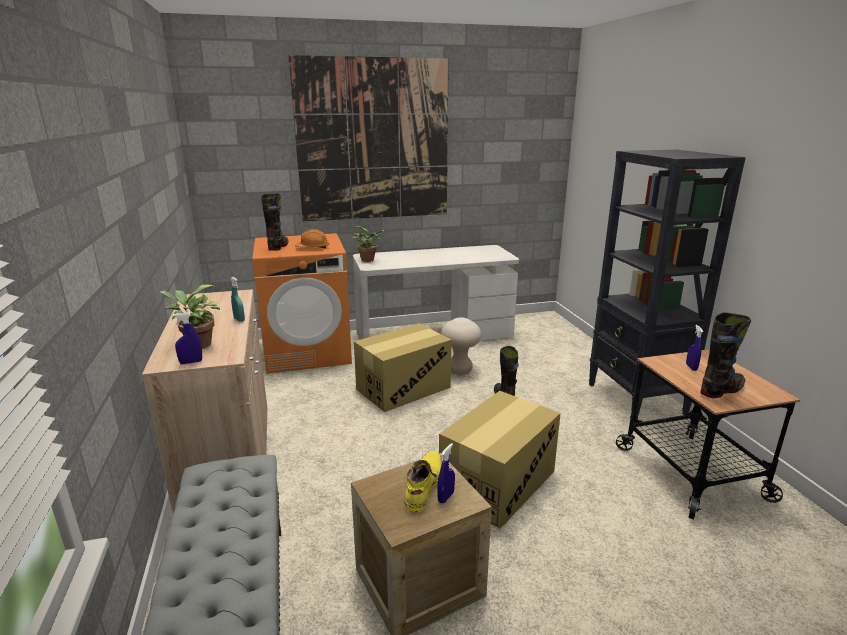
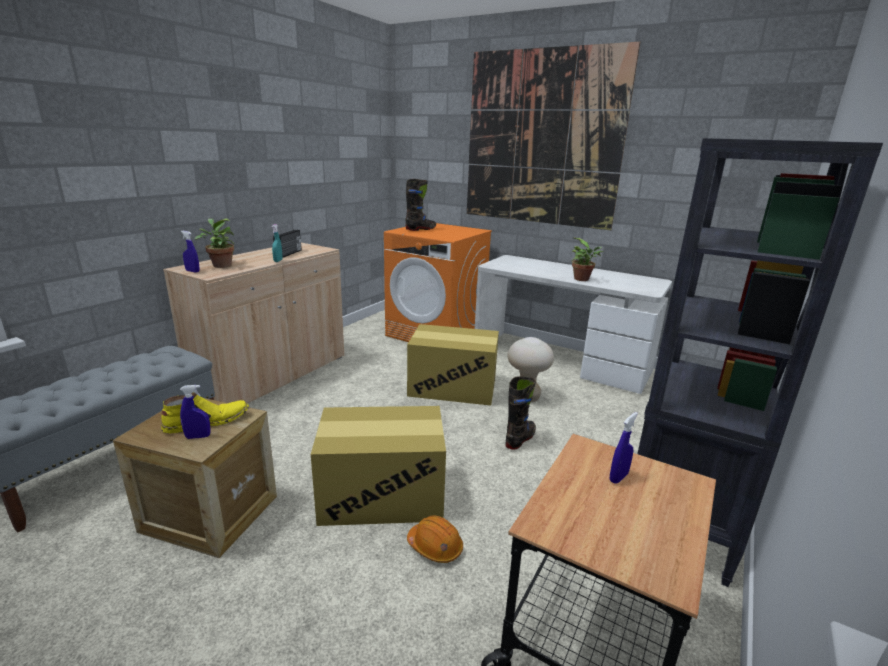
camera: 45 degrees right, 0 degrees up
orange hard hat [295,229,329,248] -> orange hard hat moved to [407,515,463,563]
potted plant [353,226,384,262] -> potted plant moved to [571,238,604,281]
black boot [701,312,751,398] -> none
none -> radio [273,230,302,257]

